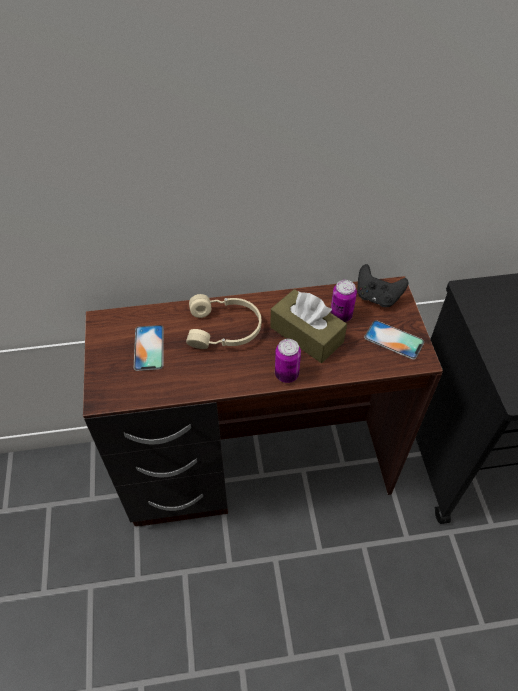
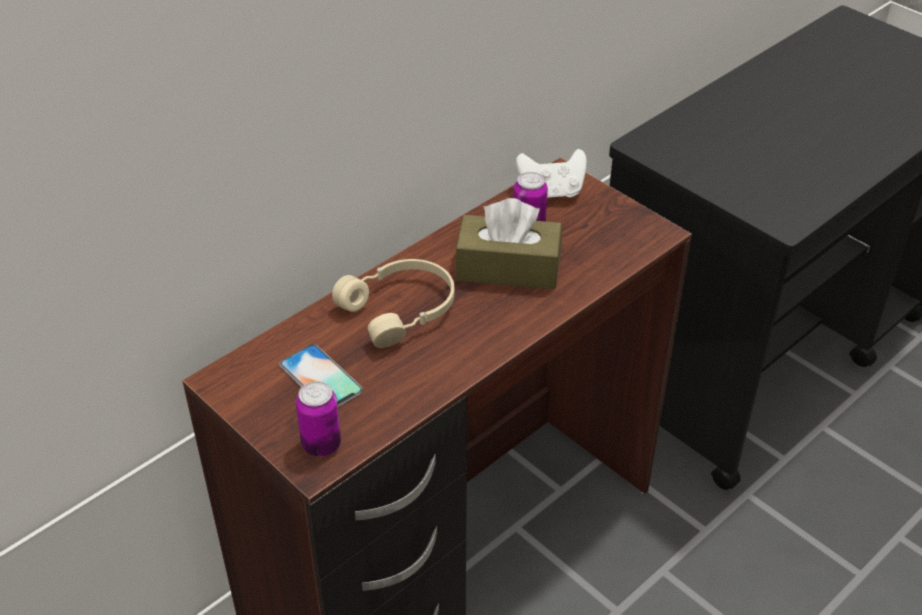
camera: 35 degrees left, 10 degrees down
can [275,339,301,383] -> can moved to [296,381,341,457]
black game controller [358,264,408,307] -> white game controller [516,149,587,198]
phone [364,320,424,360] -> none

